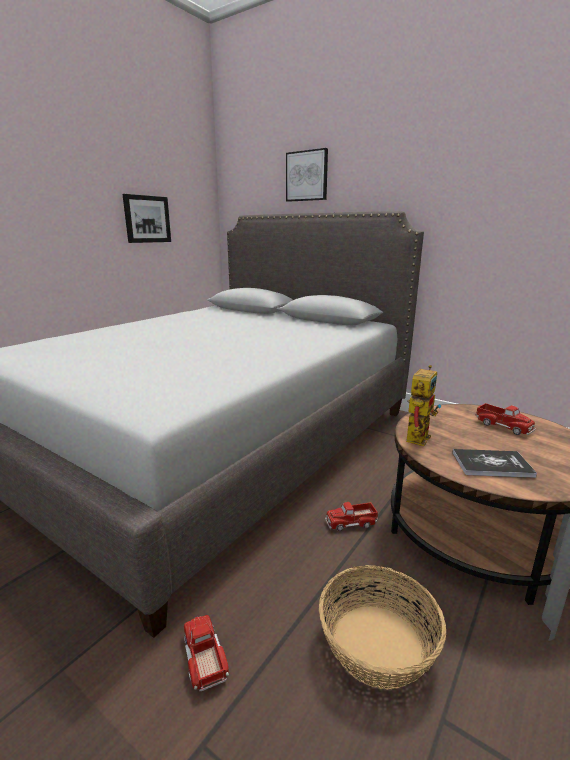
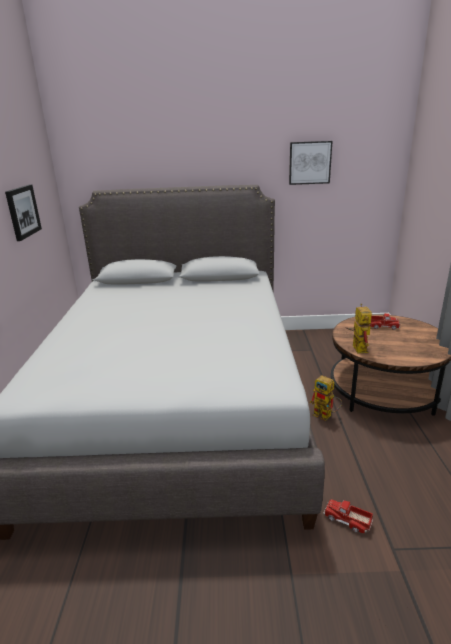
camera: 35 degrees left, 5 degrees up
picture [286,148,328,202] -> picture moved to [289,141,333,185]
basket [319,565,446,690] -> none
toy truck [325,502,378,531] -> toy robot [310,375,342,421]
book [453,449,537,478] -> none

